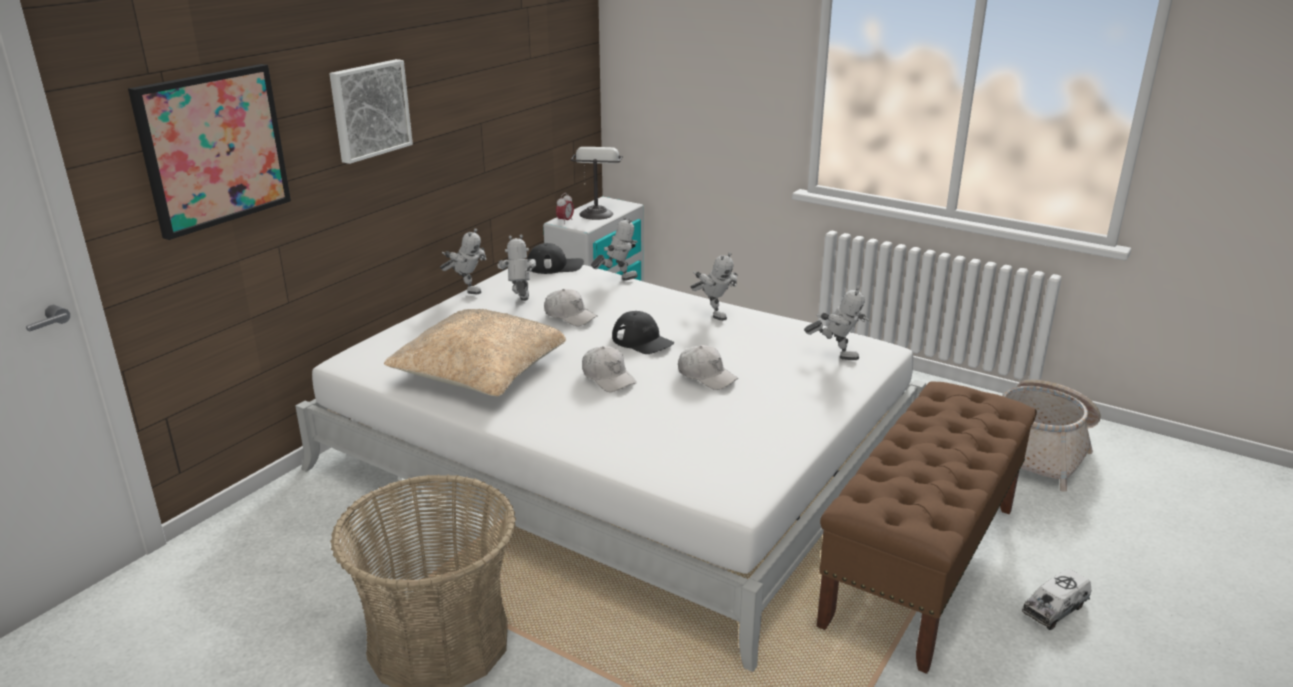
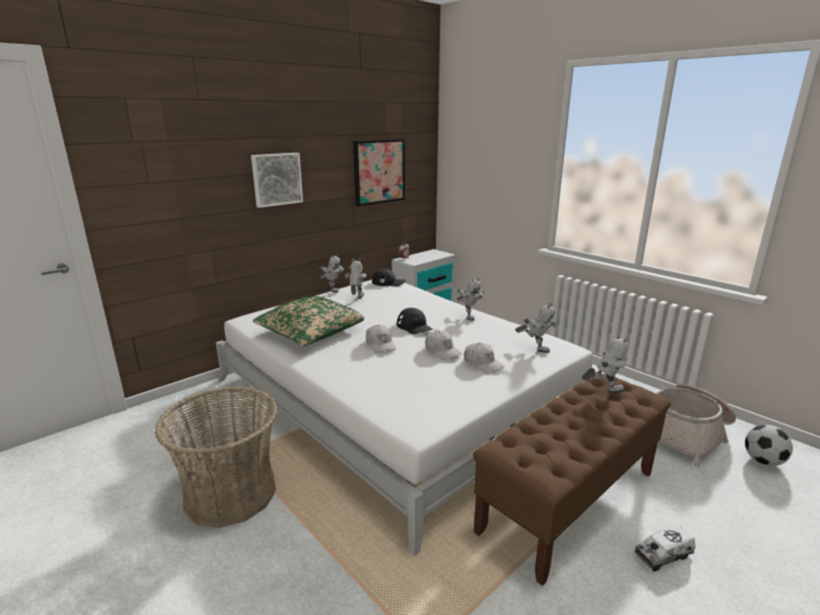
camera: 15 degrees right, 5 degrees down
picture [128,64,291,240] -> picture moved to [353,139,405,206]
beige pillow [384,309,566,397] -> green pillow [253,296,364,346]
white cap [544,289,598,326] -> white cap moved to [464,342,504,373]
table lamp [571,147,623,220] -> none
toy robot [591,216,638,281] -> toy robot moved to [582,335,628,394]
none -> football [745,425,793,466]

